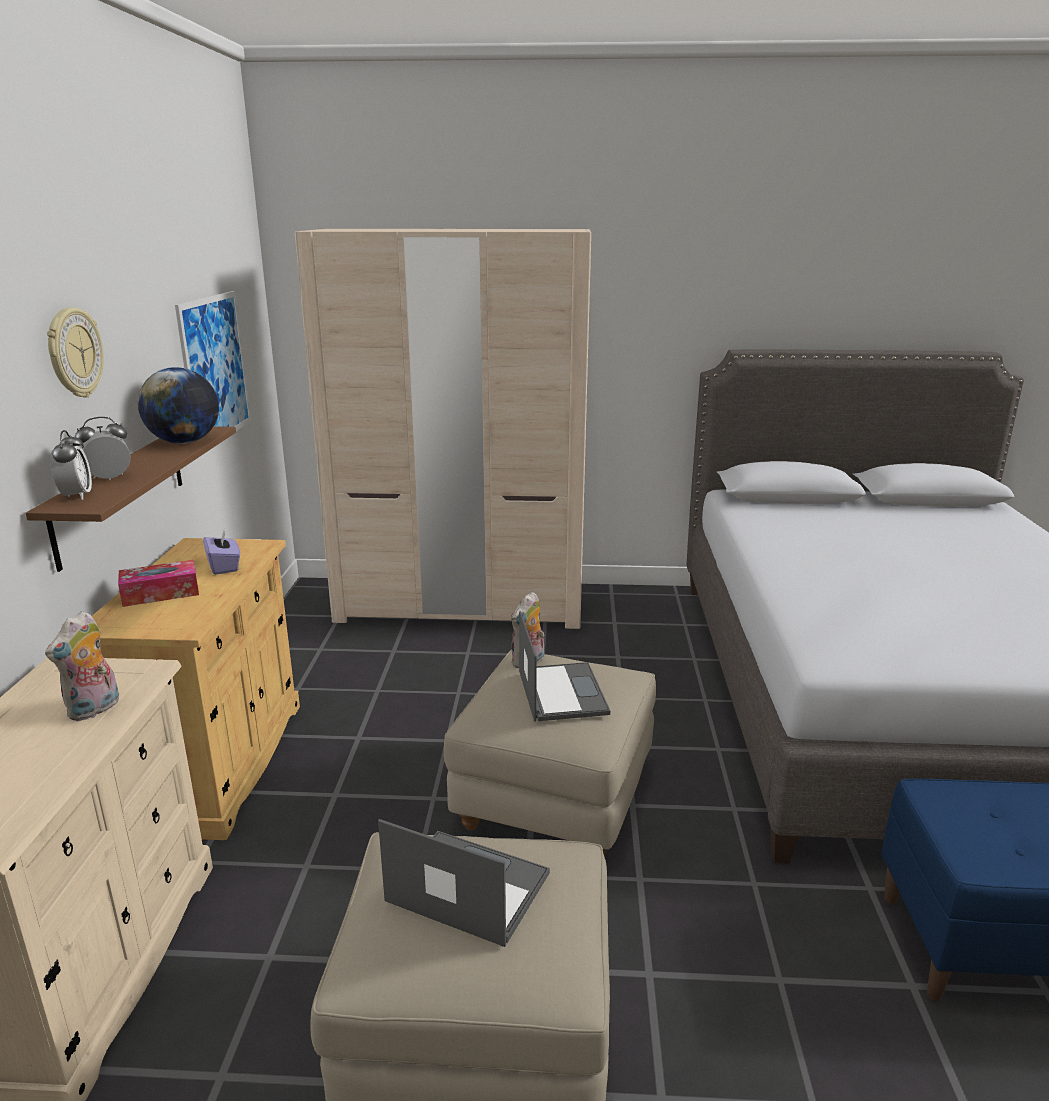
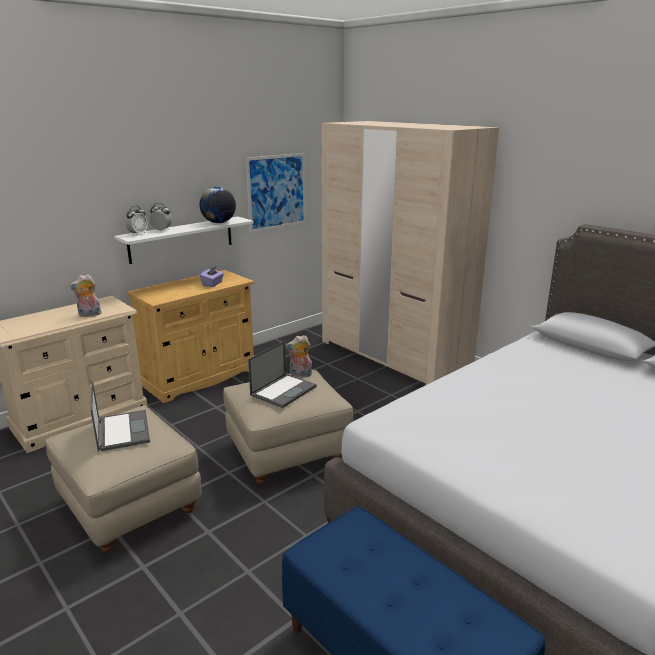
camera: 45 degrees right, 0 degrees up
brown shelf [26,426,236,572] -> white shelf [114,217,254,264]
wall clock [47,308,104,398] -> none
tissue box [118,560,199,607] -> none

